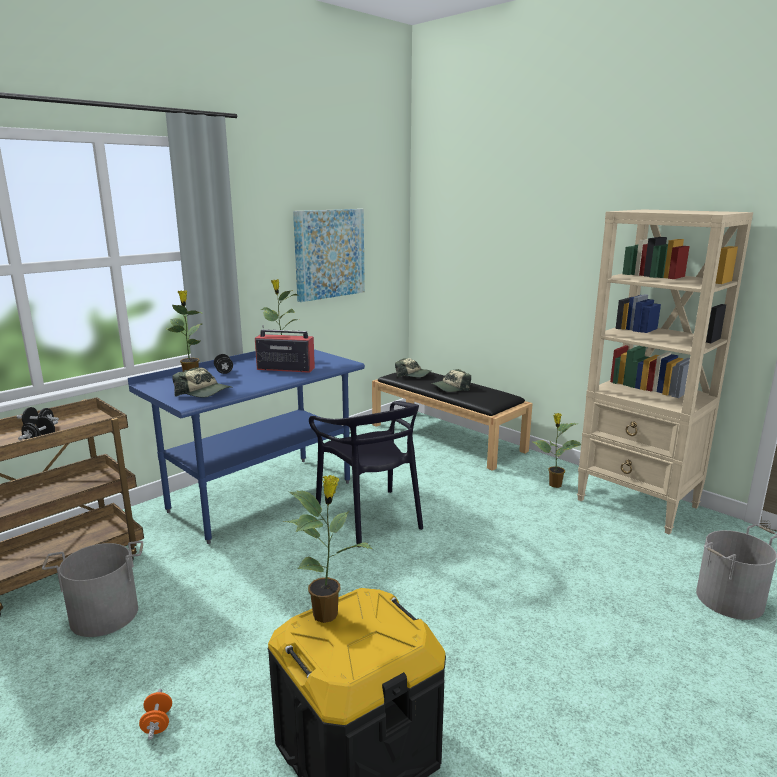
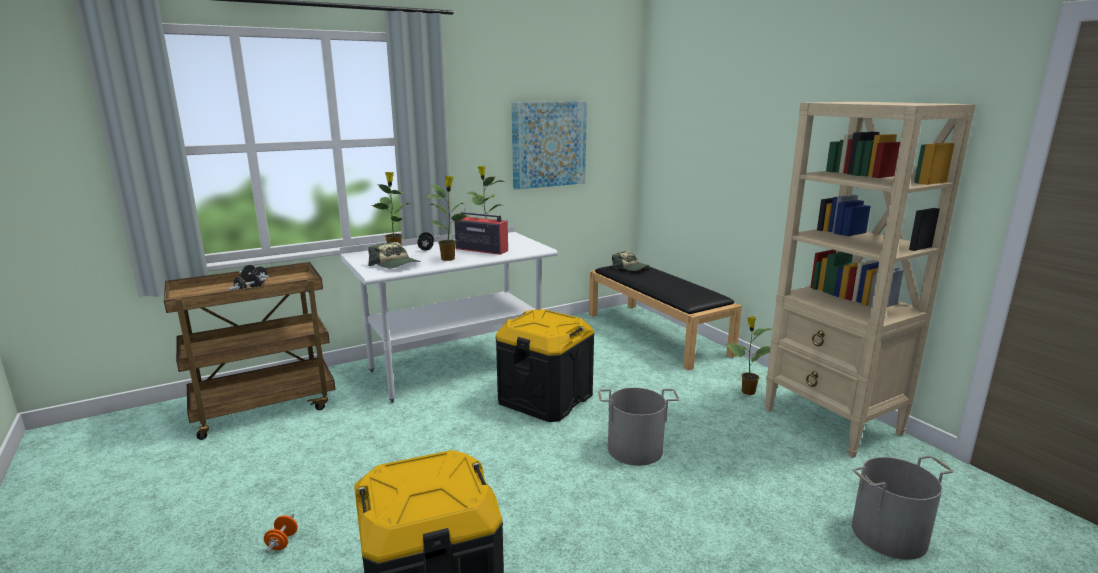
camera: 15 degrees right, 0 degrees up
grey bucket [42,541,143,637] -> grey bucket moved to [598,388,679,466]
blue desk [128,349,365,544] -> white desk [340,226,558,403]
potted plant [284,475,373,623] -> potted plant moved to [427,176,468,261]
black chair [309,401,423,548] -> black storage box [496,309,595,422]
cap [431,369,471,392] -> none

